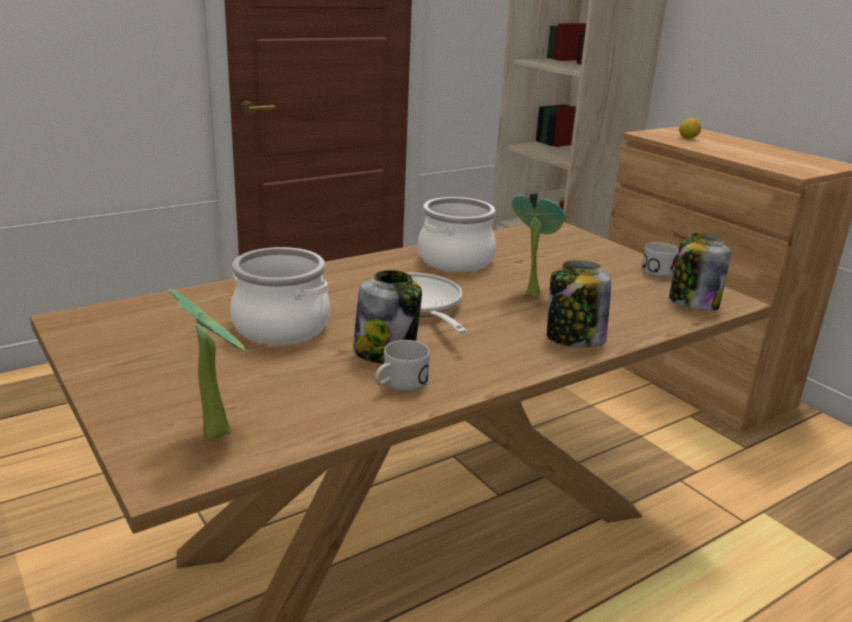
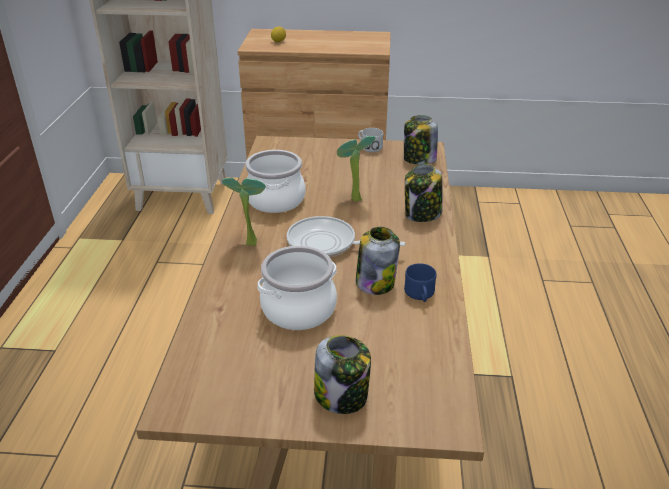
camera: 50 degrees left, 10 degrees up
potted plant [168,288,248,439] -> potted plant moved to [222,178,266,246]
white mug [375,340,430,392] -> blue mug [404,263,436,302]
none -> jar [314,335,371,414]

